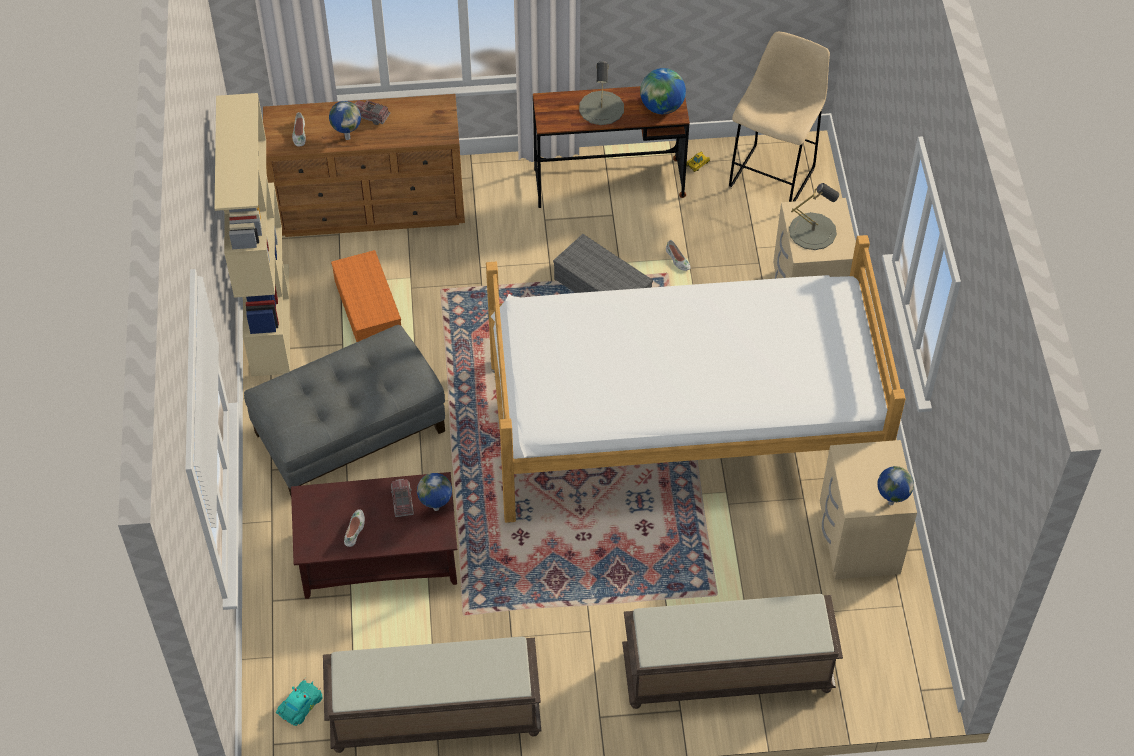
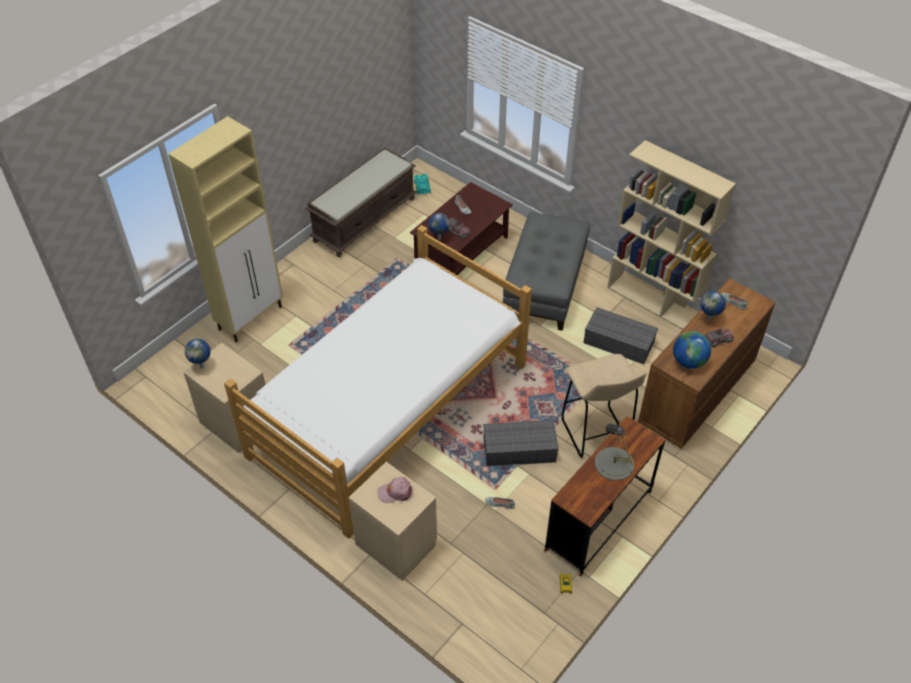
camera: 135 degrees right, 5 degrees down
orange storage box [331,250,401,342] -> grey storage box [584,307,658,364]
brown bench [622,594,843,709] -> beige cabinet [168,116,283,343]
globe [640,68,686,114] -> globe moved to [673,331,711,369]
beige stool [729,32,830,202] -> beige stool moved to [561,354,647,459]
grey table lamp [789,183,839,250] -> pink cap [377,477,413,503]

